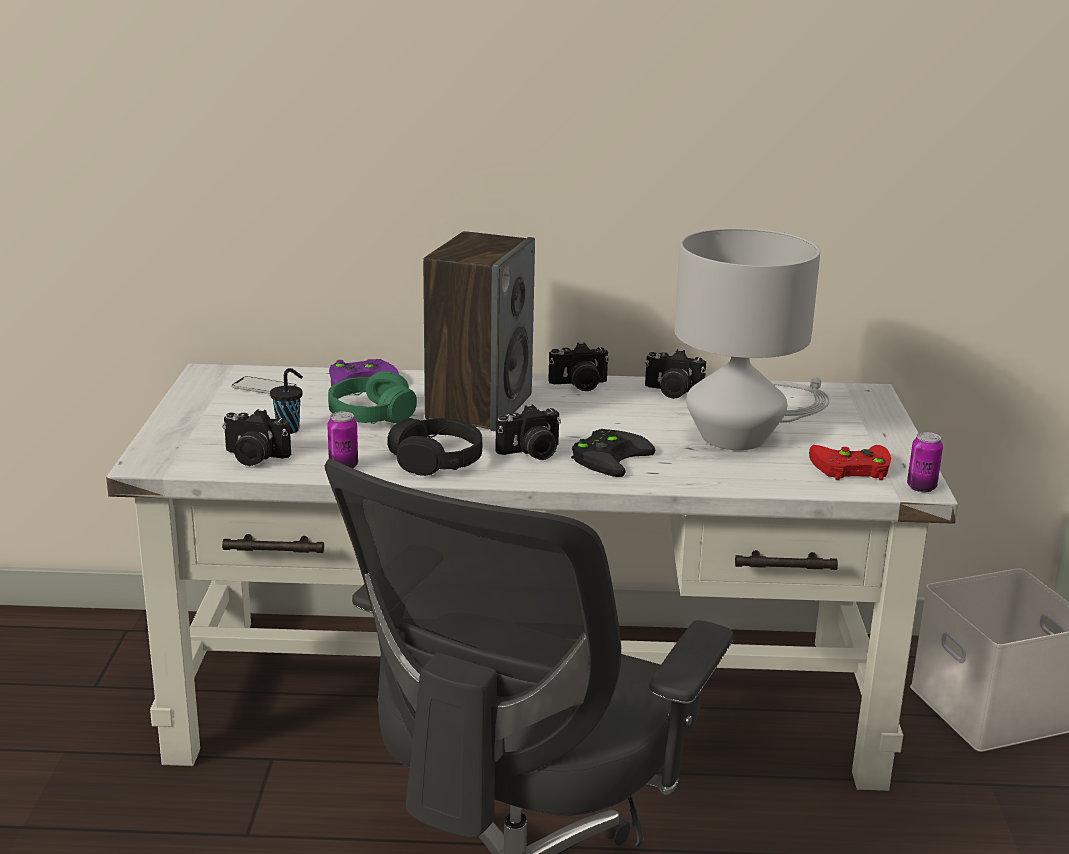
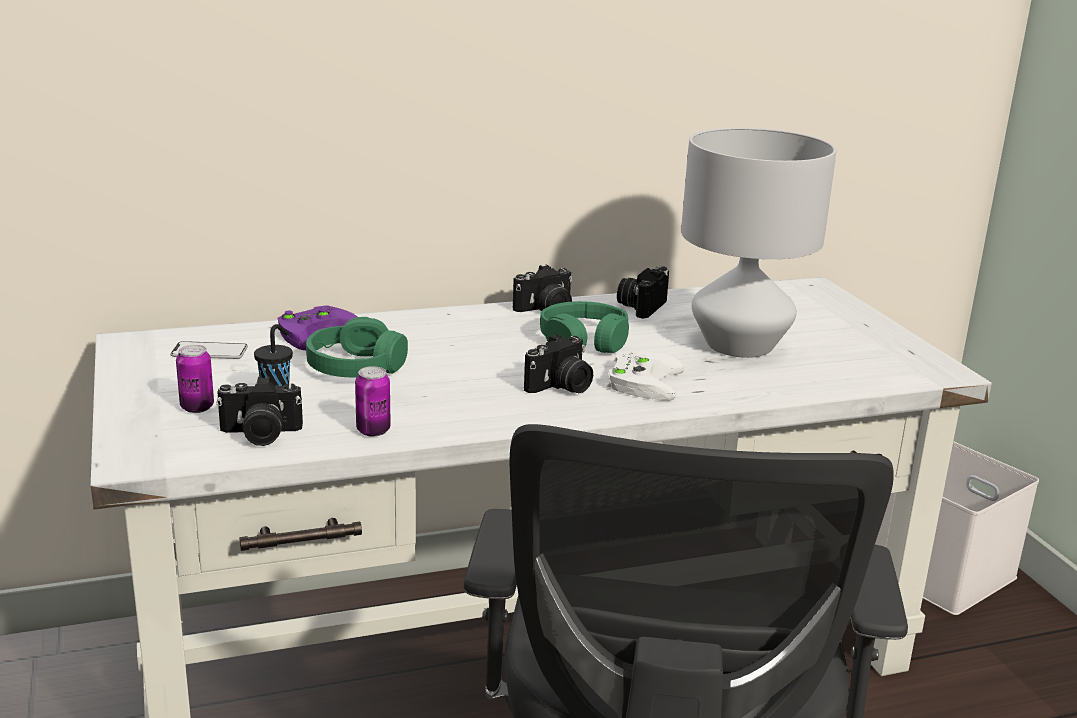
camera: 20 degrees left, 0 degrees up
black headphones [387,418,483,476] -> none
speaker [423,231,535,431] -> none
black game controller [571,429,655,477] -> white game controller [606,352,684,401]
camera [645,349,706,399] -> camera turned 120 degrees clockwise [617,266,669,319]
red game controller [809,445,891,480] -> none
can [907,432,943,492] -> can moved to [176,345,214,413]
none -> green headphones [540,301,629,353]

